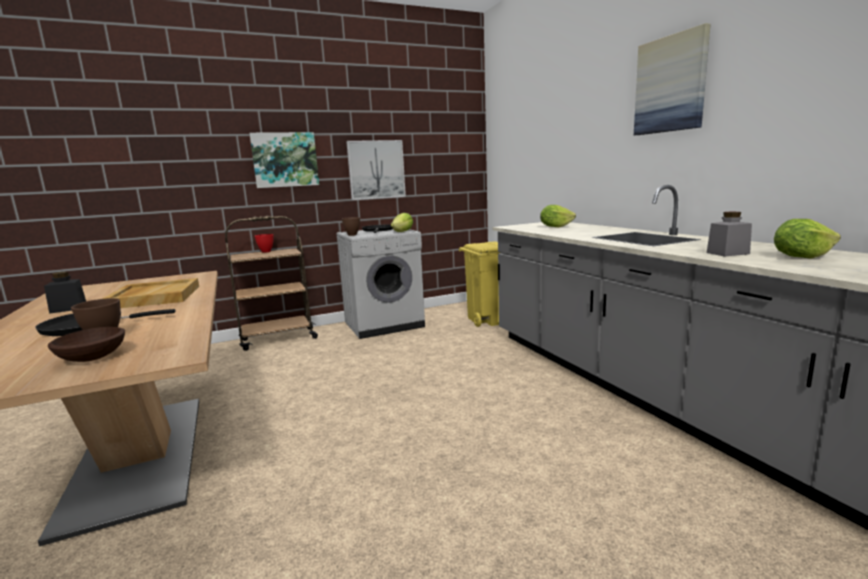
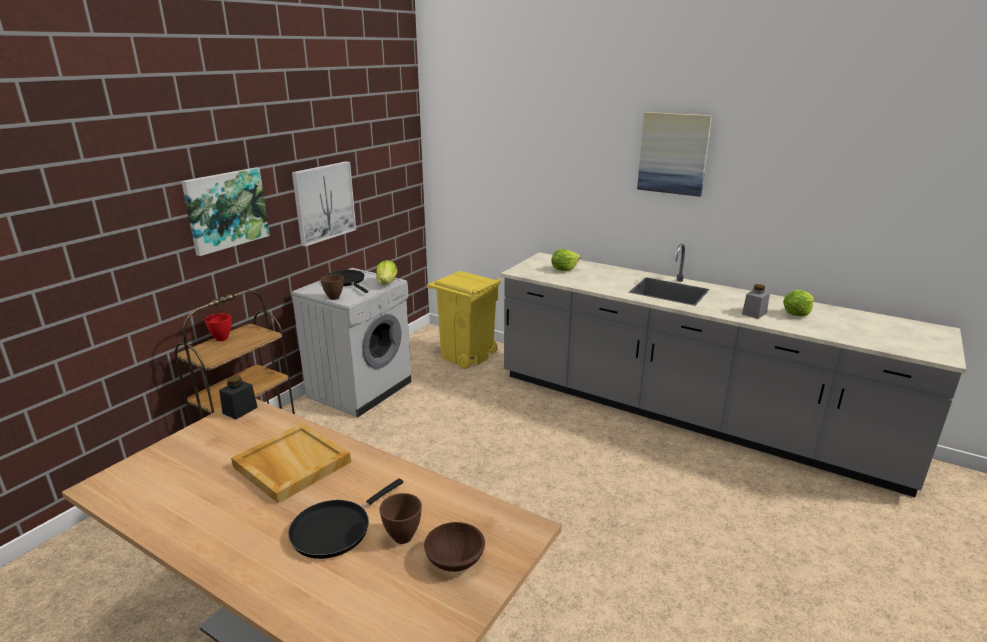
camera: 35 degrees left, 10 degrees up
black jar [44,271,86,314] -> black jar moved to [219,375,258,419]

